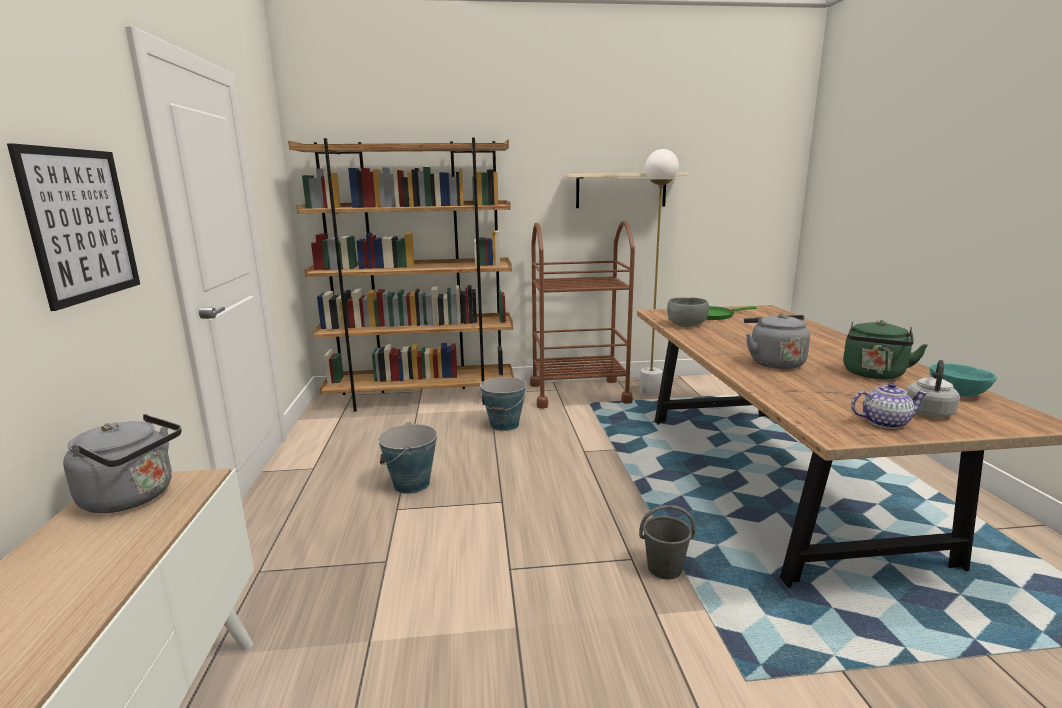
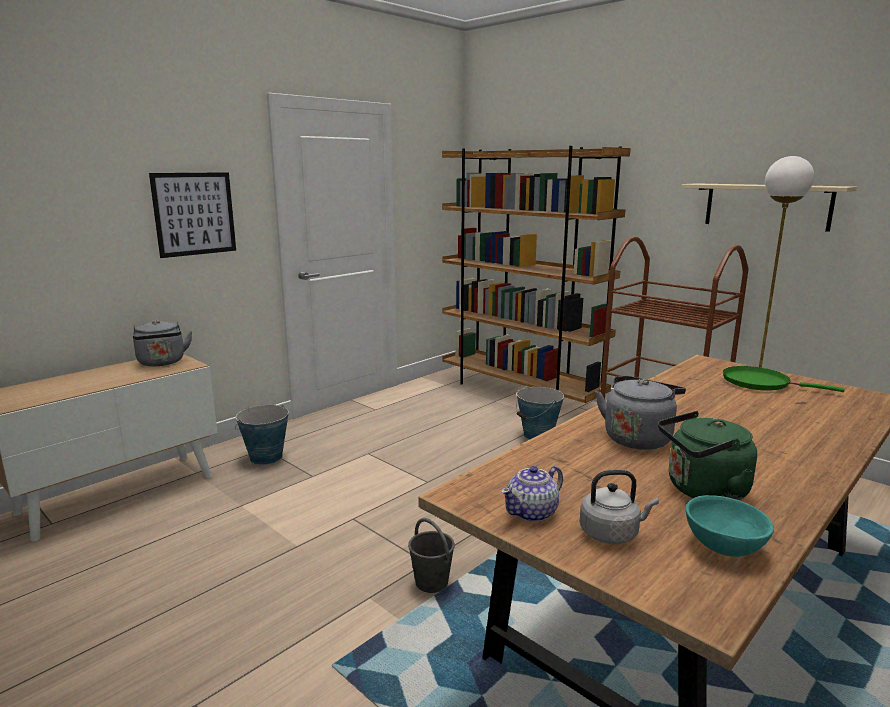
camera: 50 degrees right, 0 degrees up
bucket [378,422,437,494] -> bucket moved to [235,405,289,465]
grey bowl [667,297,709,327] -> none
teapot [851,382,928,429] -> teapot turned 90 degrees clockwise [501,466,563,522]

